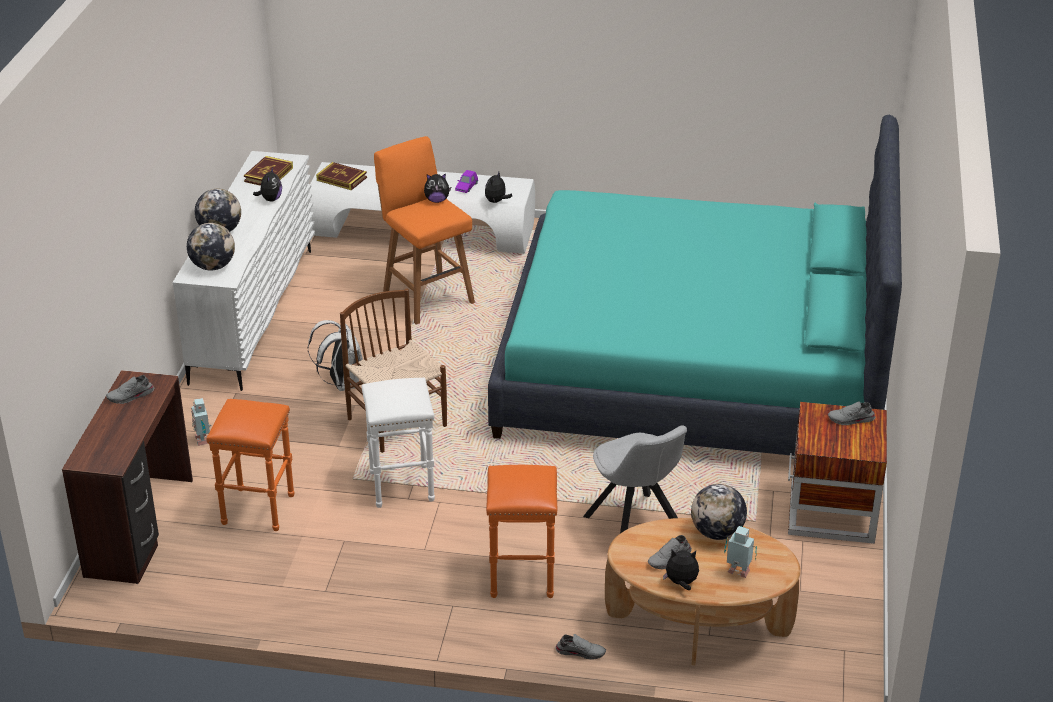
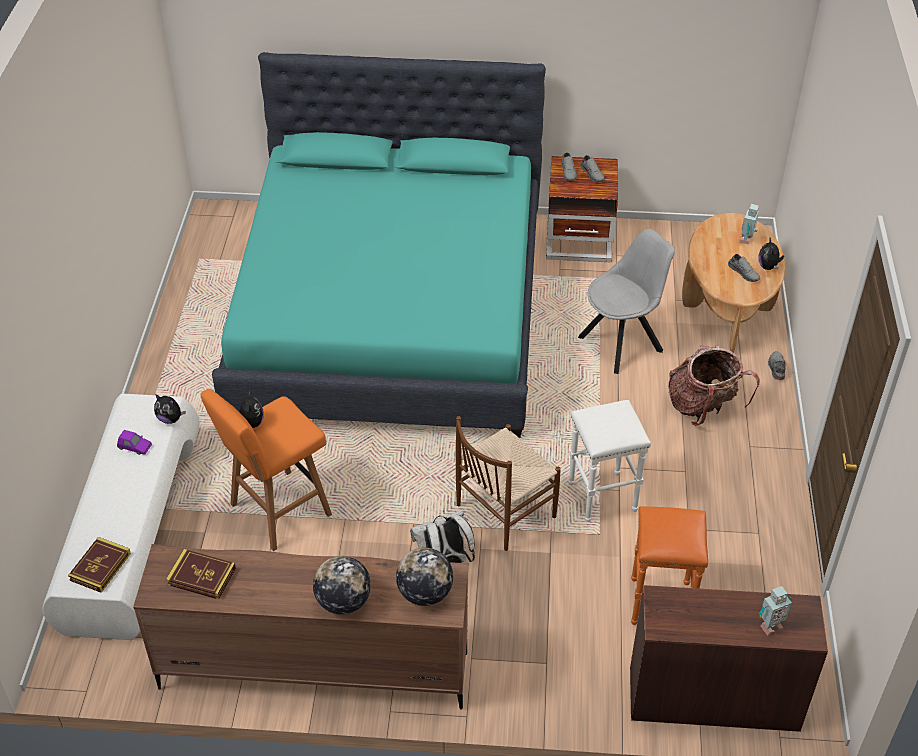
camera: 95 degrees left, 10 degrees up
grey shoe [106,375,155,404] -> grey shoe moved to [580,155,605,182]
white dresser [172,151,315,391] -> brown dresser [133,544,469,710]
toy robot [191,398,211,446] -> toy robot moved to [759,586,792,636]
plush toy [253,167,282,202] -> none
orange stool [486,465,557,598] -> backpack [669,346,760,426]
globe [691,484,747,540] -> none

